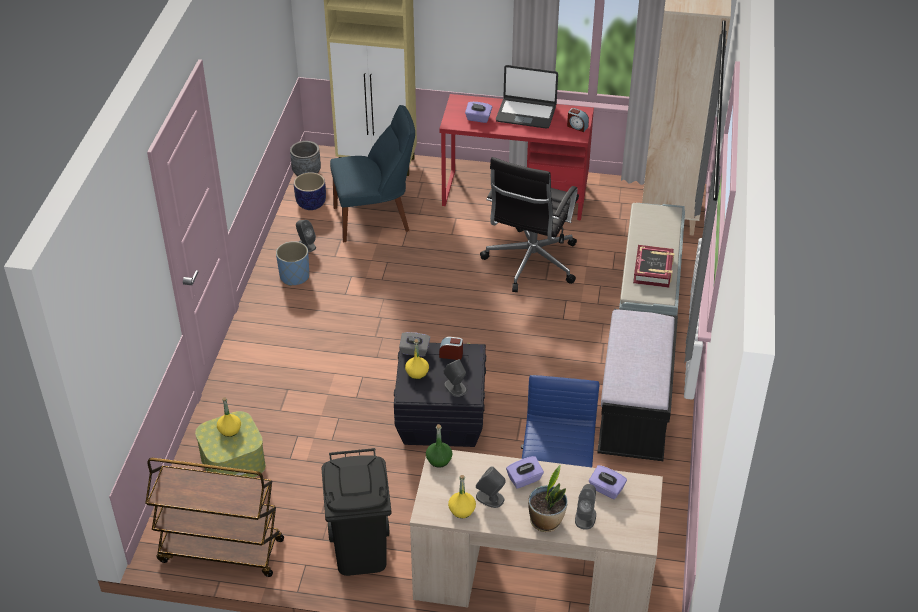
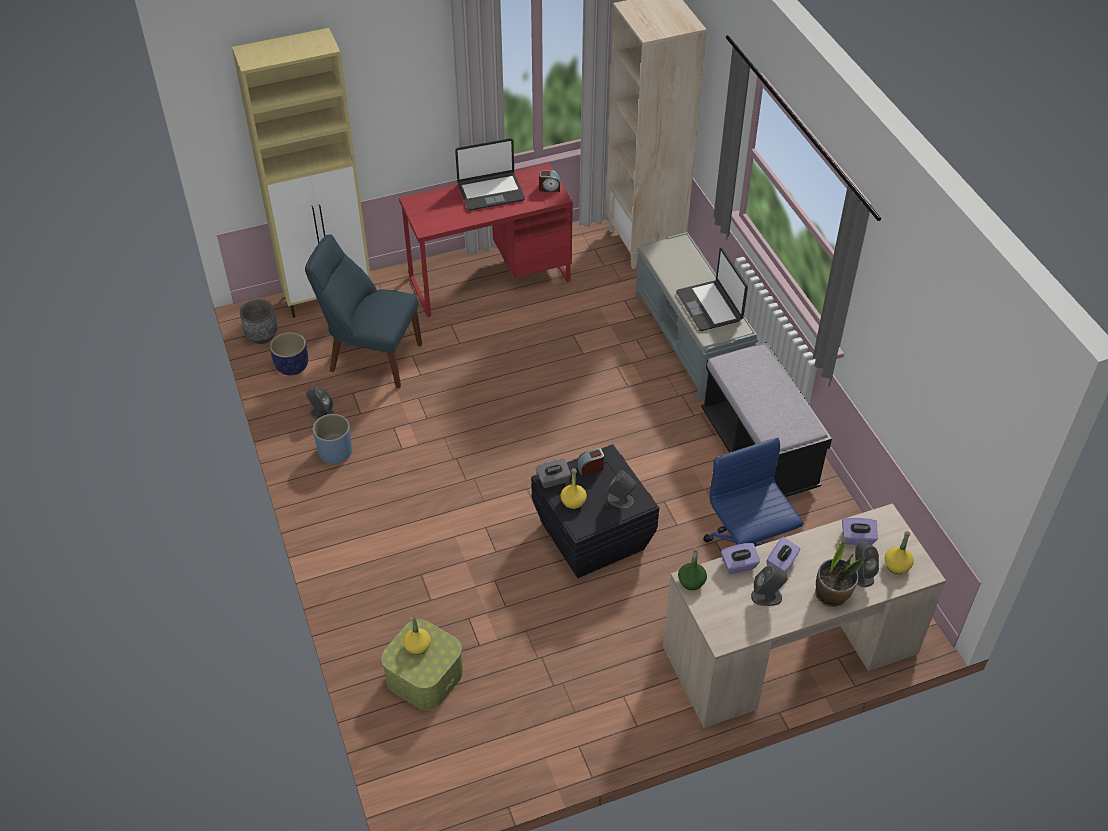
camera: 30 degrees left, 5 degrees up
brown cart [145,458,284,577] -> none
black trash can [321,448,392,576] -> none
blue chair [330,105,415,242] -> blue chair turned 120 degrees counterclockwise [305,235,422,388]
yellow bottle [448,475,476,518] -> yellow bottle moved to [885,531,914,574]
purple tissue box [465,102,492,123] -> purple tissue box moved to [721,543,760,574]
black office chair [480,157,579,292] -> none
book [633,245,674,288] -> laptop [676,248,748,331]

